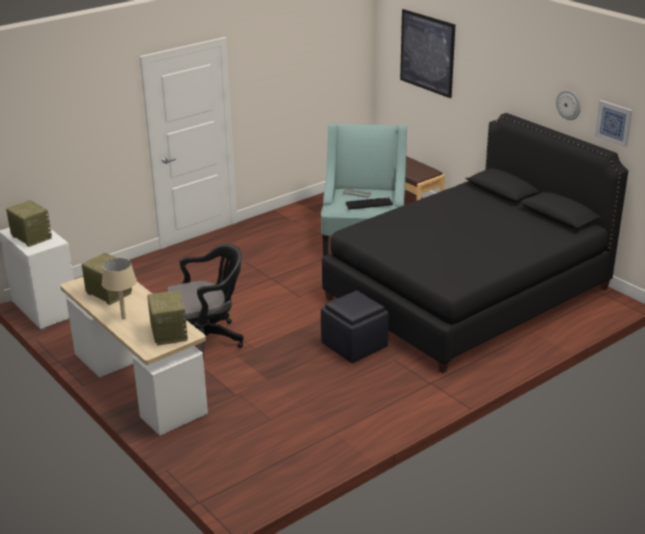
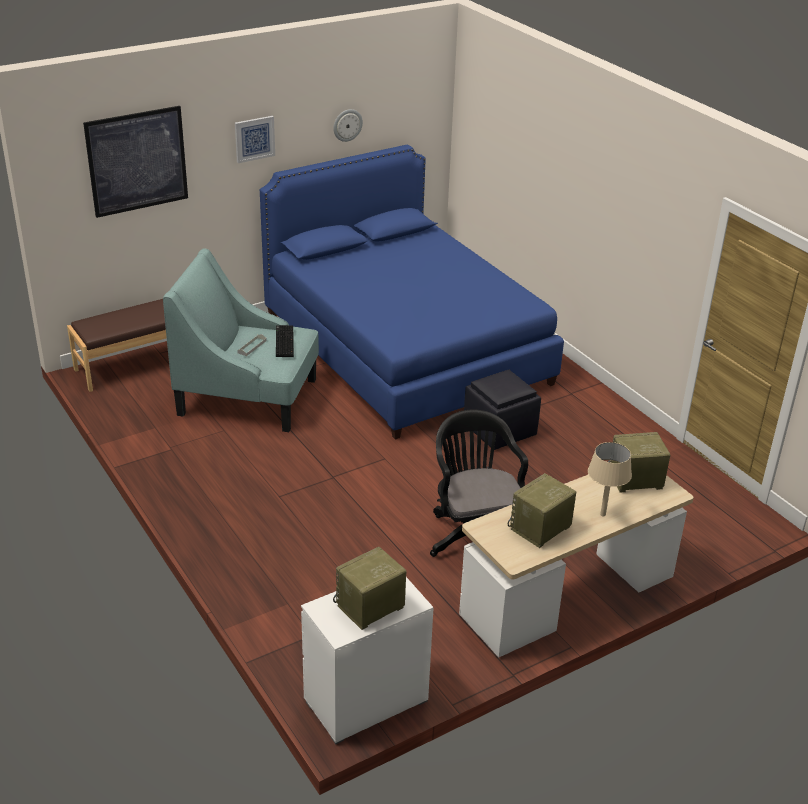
camera: 85 degrees left, 5 degrees up
black bed [322,113,628,373] -> blue bed [260,145,564,440]
picture [595,100,633,147] -> picture moved to [235,116,275,163]

